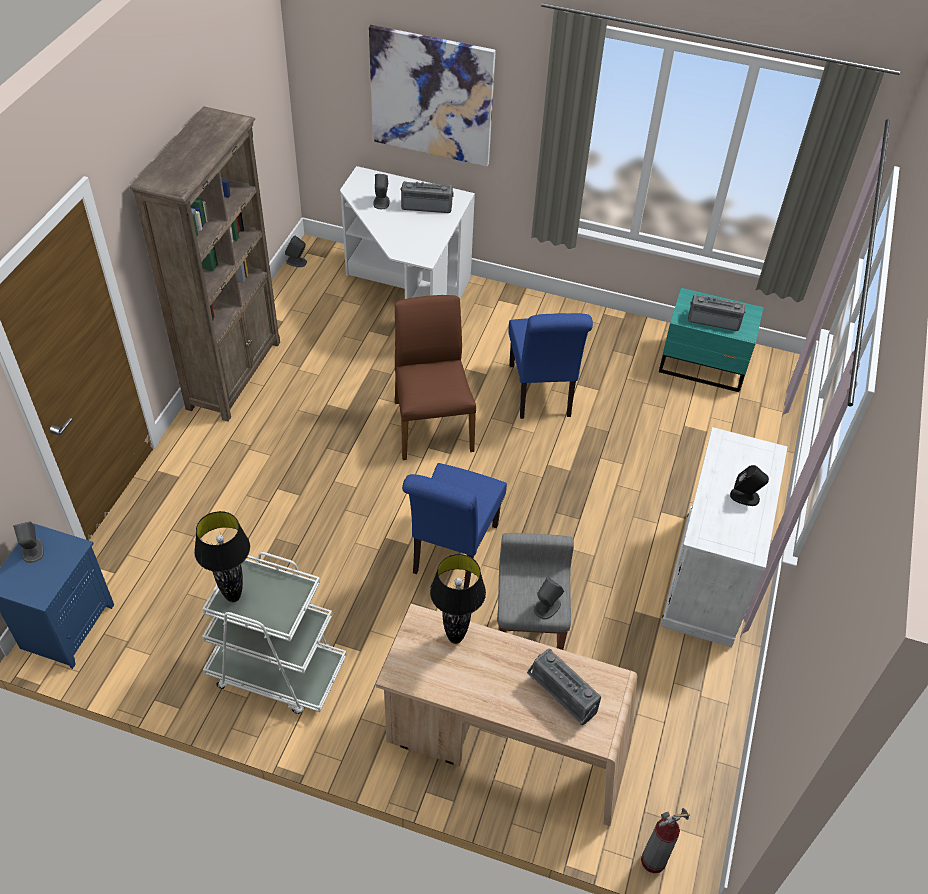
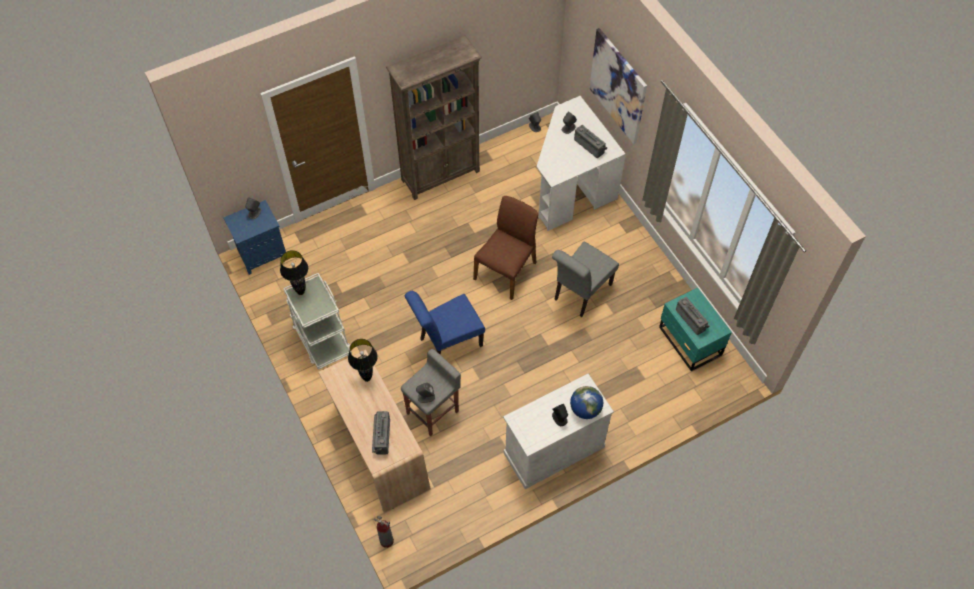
camera: 45 degrees right, 10 degrees up
blue chair [508,313,593,419] -> grey chair [552,241,619,317]
none -> globe [570,386,603,419]

